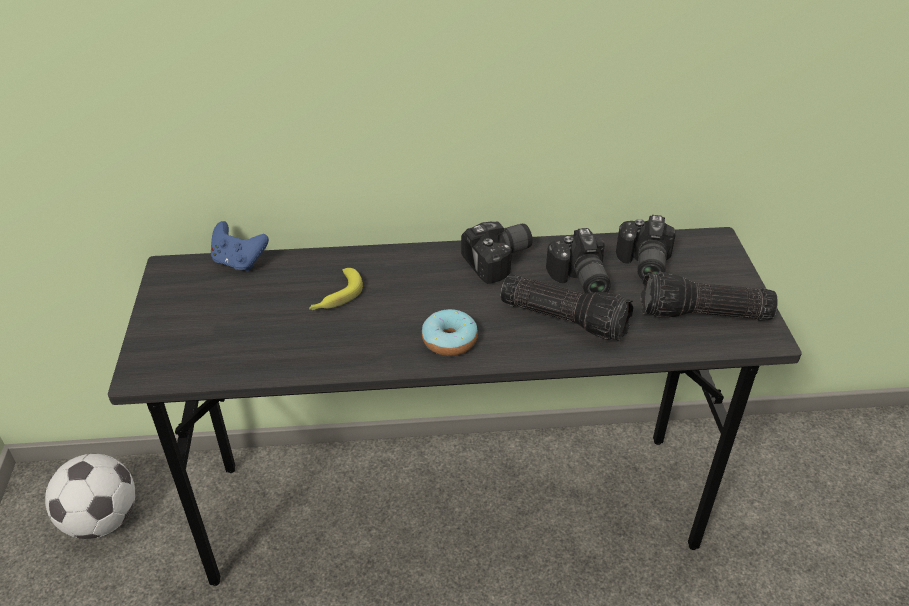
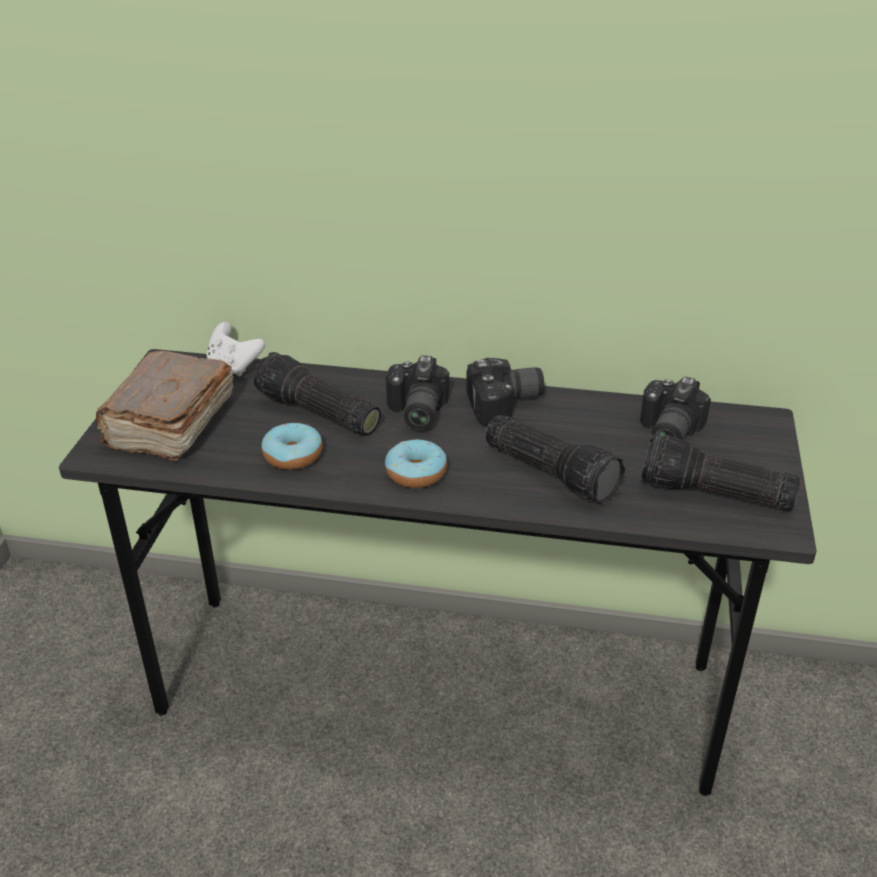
camera: 15 degrees right, 5 degrees down
football [45,454,135,539] -> none
blue game controller [211,221,269,272] -> white game controller [206,322,265,377]
banana [309,268,363,310] -> flashlight [253,352,381,436]
camera [546,228,611,293] -> camera moved to [386,356,449,430]
none -> brown book [96,351,233,461]
none -> donut [262,423,323,470]

